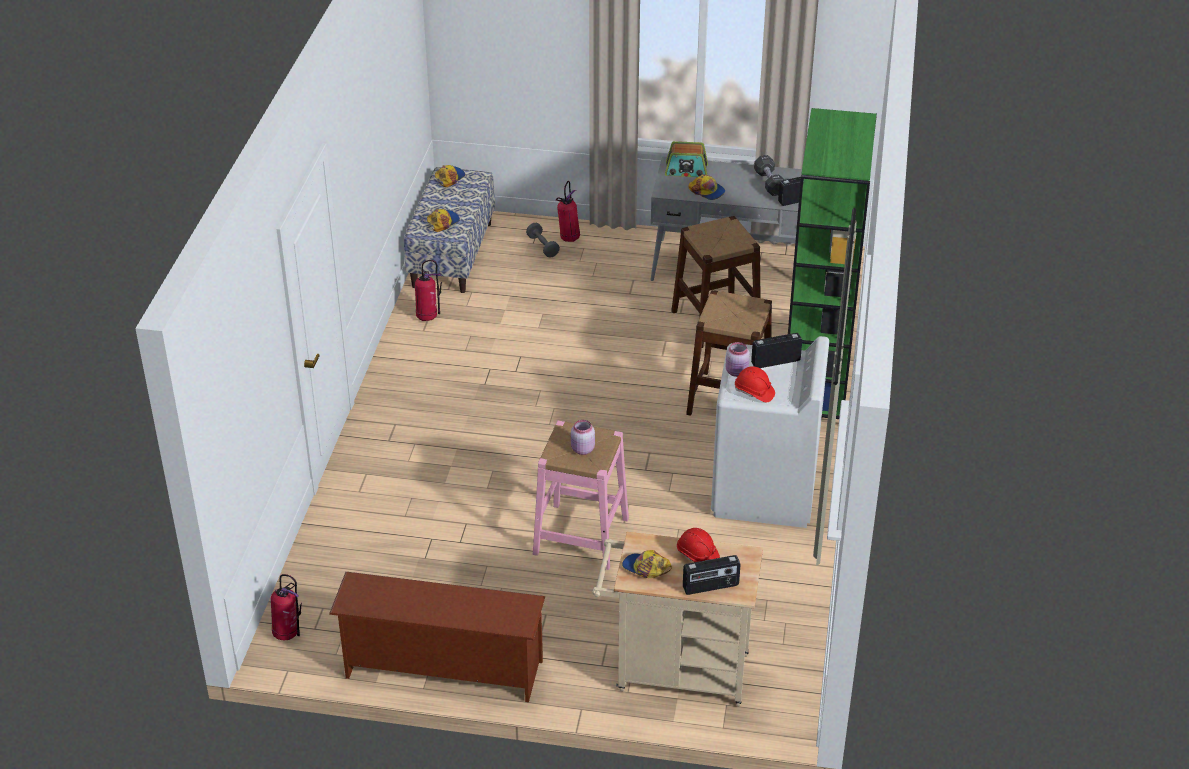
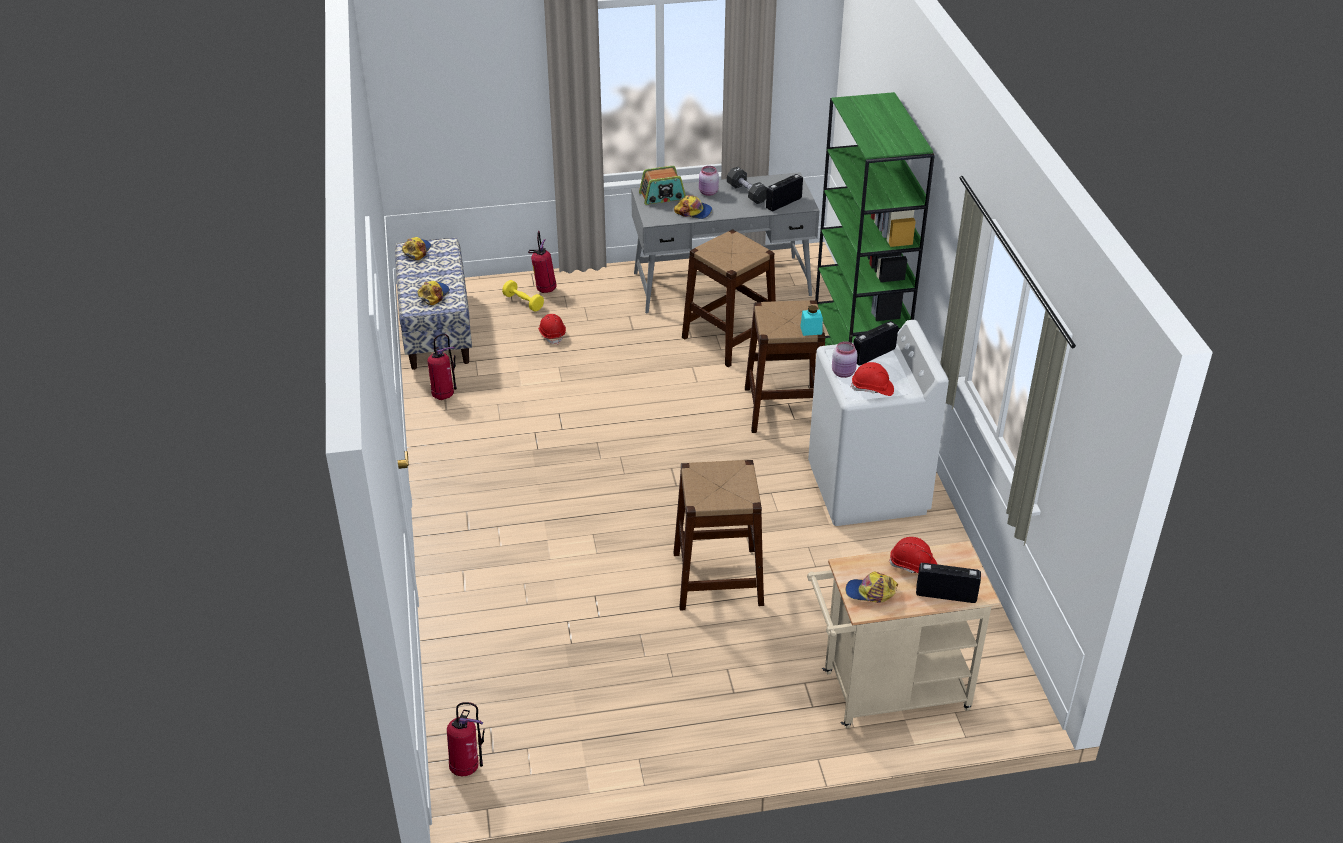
camera: 20 degrees left, 0 degrees up
brown shoe rack [329,572,545,702] -> none
grey dumbbell [526,223,560,258] -> yellow dumbbell [502,280,544,312]
pink stool [533,421,629,570] -> brown stool [674,460,764,610]
pink jar [571,420,595,455] -> pink jar moved to [699,166,719,196]
radio [683,555,741,595] -> radio turned 135 degrees counterclockwise [916,563,981,603]
none -> red hard hat [538,314,566,344]
none -> turquoise jar [800,305,823,336]

